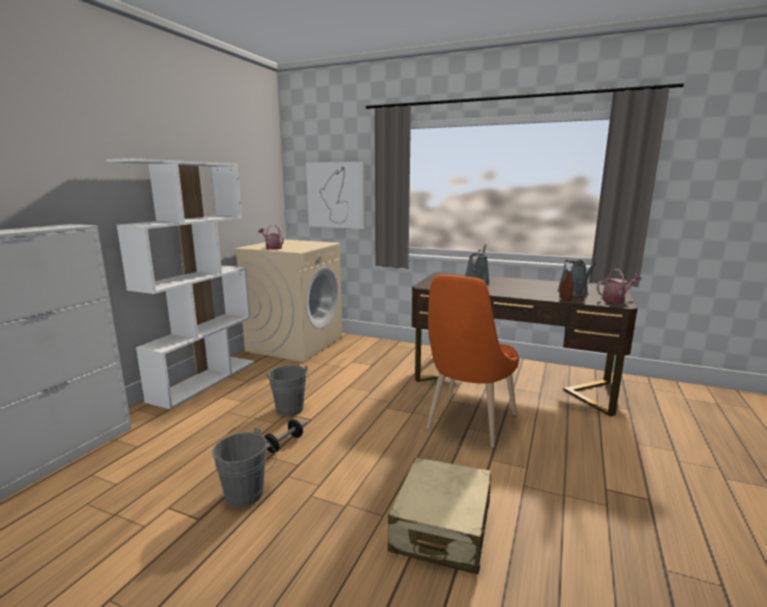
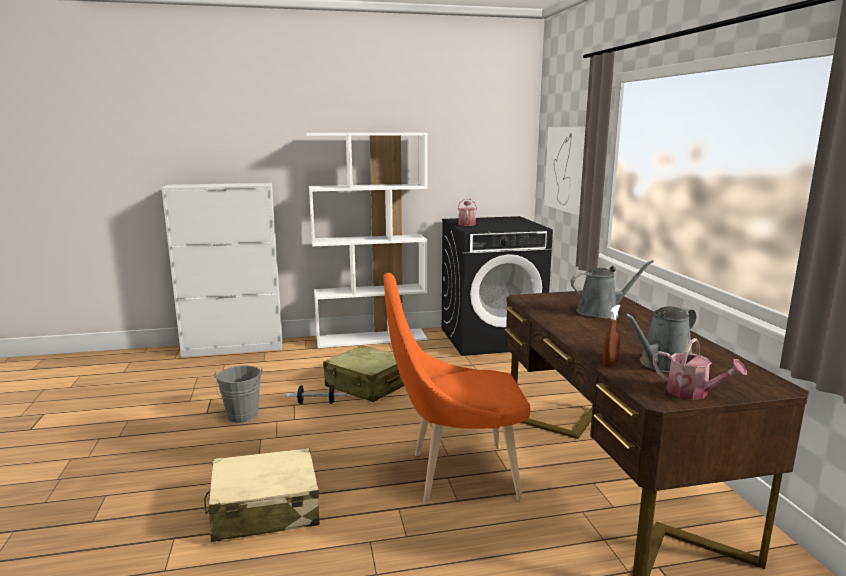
camera: 55 degrees right, 0 degrees up
beige washing machine [234,239,342,362] -> black washing machine [442,216,553,356]
grey bucket [267,365,310,416] -> beige suitcase [323,345,404,402]

